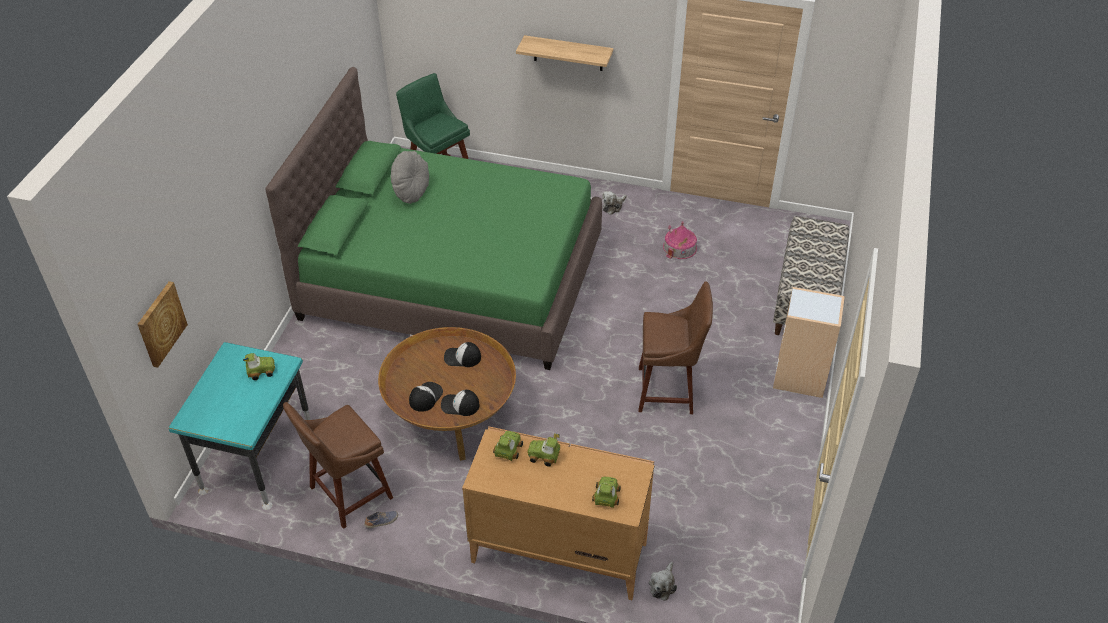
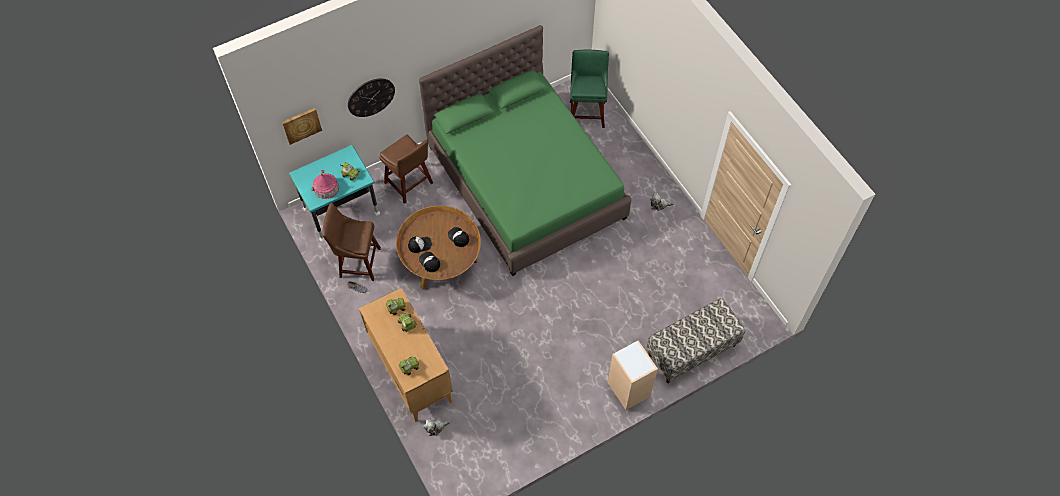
camera: 45 degrees right, 15 degrees up
grey pillow [391,151,429,204] -> none
shelf [516,35,613,71] -> none
brown chair [639,281,713,414] -> brown chair moved to [379,135,433,204]
toy house [663,221,697,259] -> toy house moved to [311,170,339,199]
none -> wall clock [348,78,395,117]

